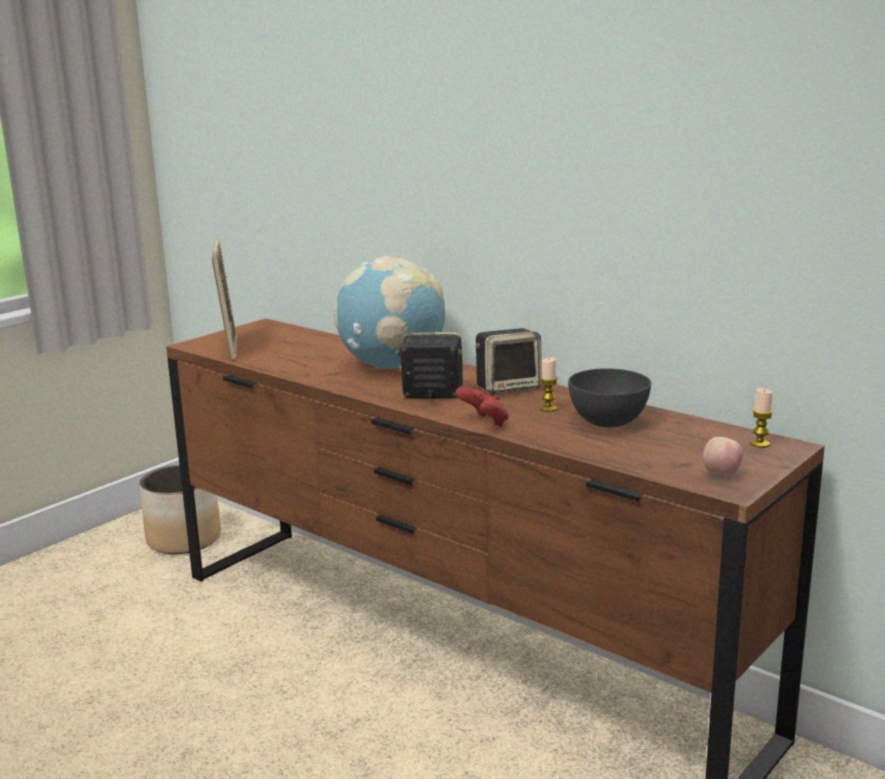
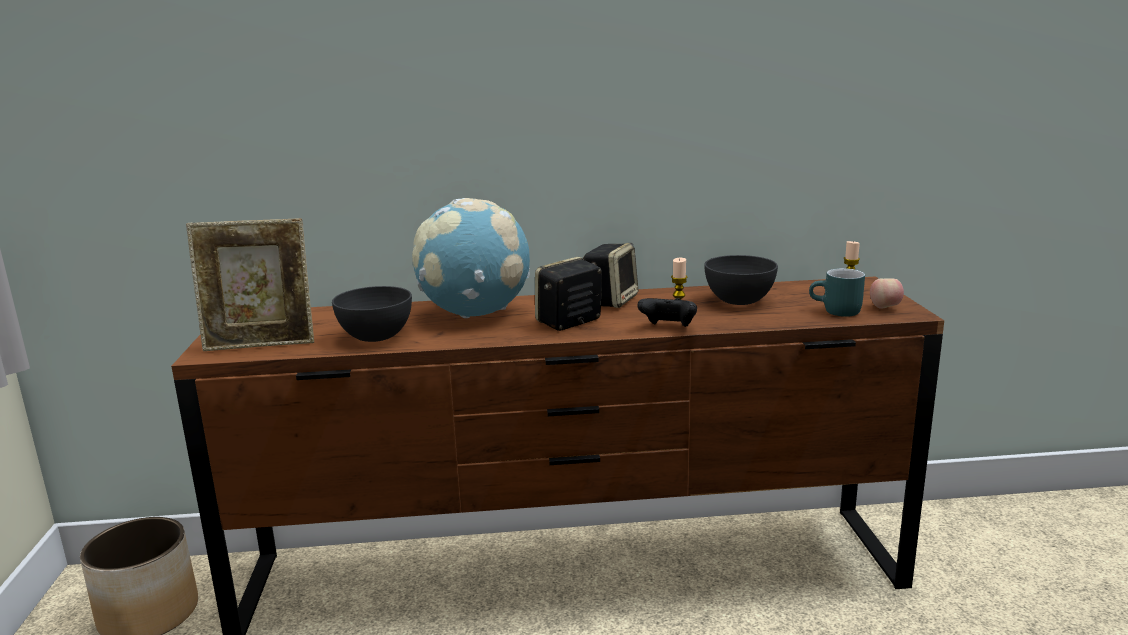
camera: 45 degrees left, 0 degrees up
picture frame [212,239,237,360] -> picture frame turned 135 degrees clockwise [186,219,314,351]
red game controller [455,386,509,427] -> black game controller [637,298,697,327]
none -> grey bowl [332,286,412,342]
none -> turquoise mug [809,268,865,317]

